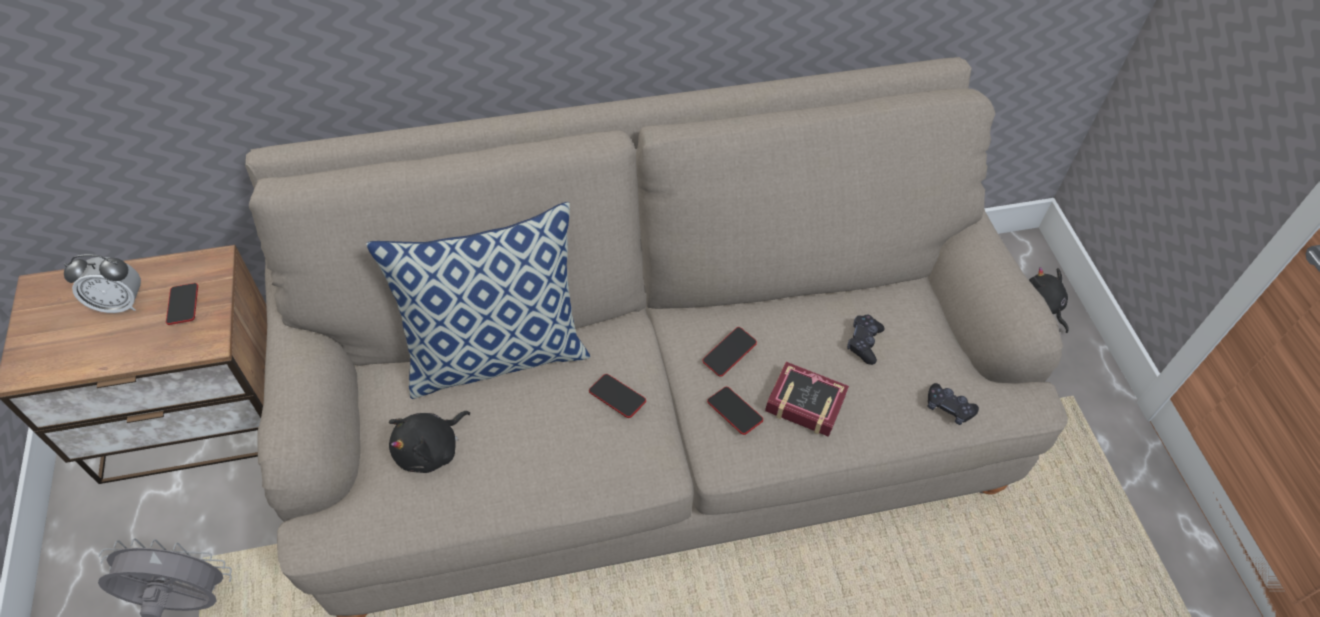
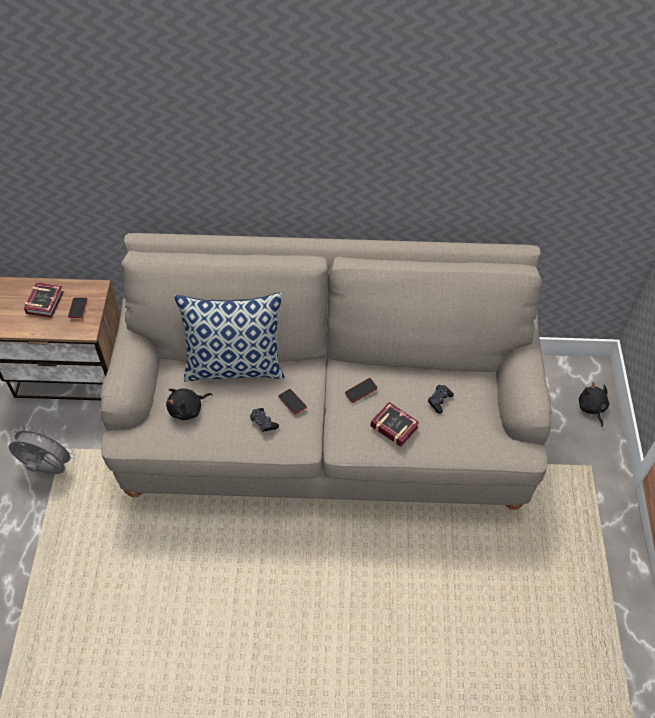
camera: 15 degrees right, 0 degrees up
alarm clock [64,254,141,313] -> book [24,282,64,318]
phone [707,387,763,435] -> none
black game controller [927,383,979,425] -> black game controller moved to [250,408,279,432]

